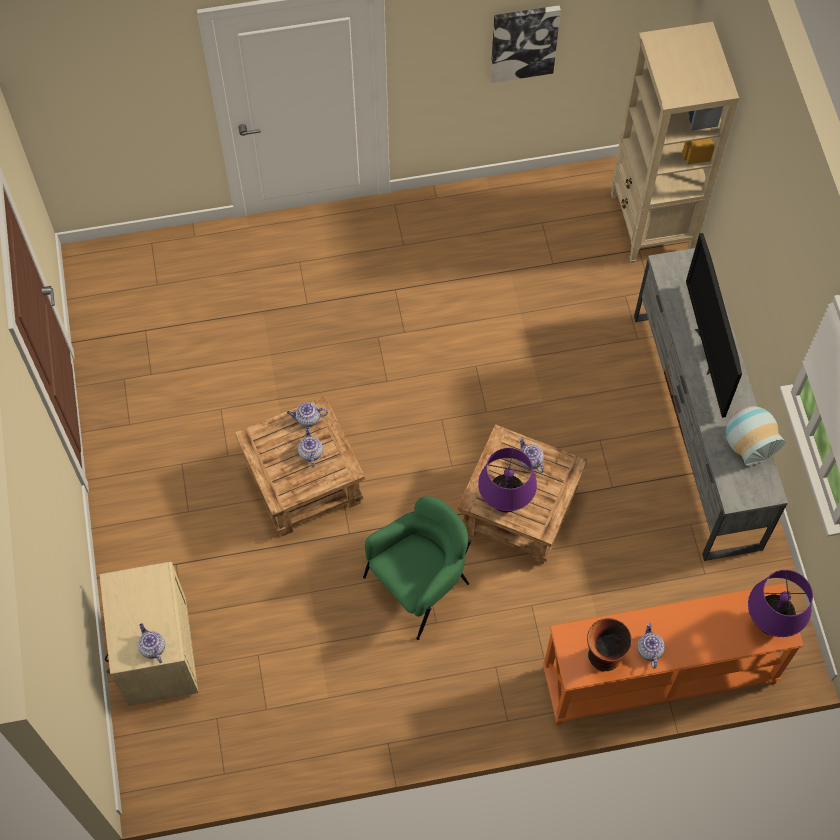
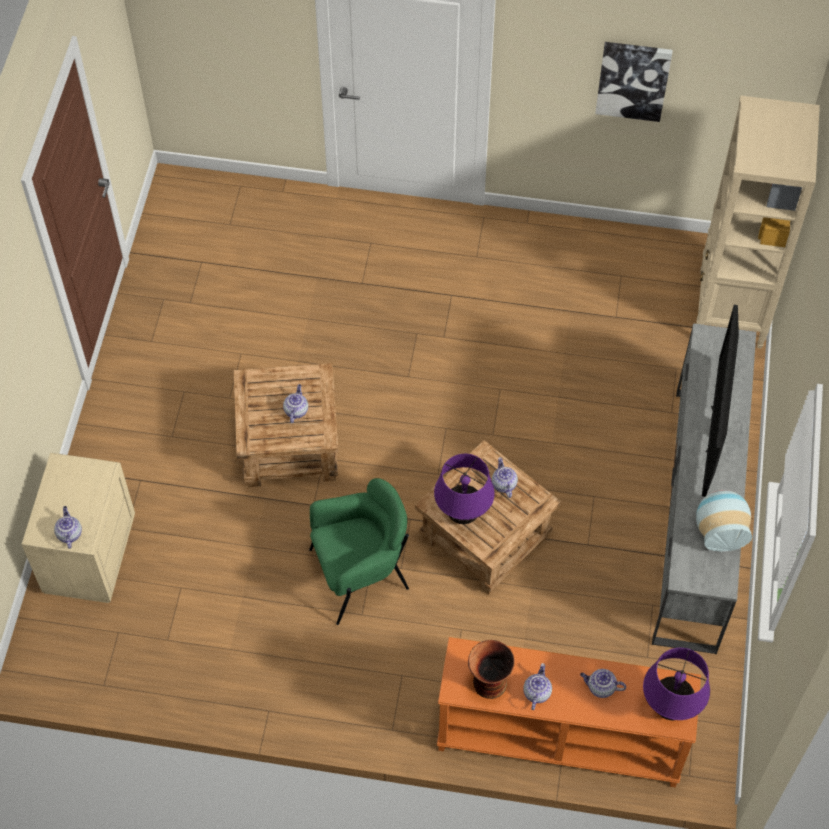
camera: 20 degrees right, 5 degrees down
teapot [287,402,328,427] -> teapot moved to [580,669,626,698]

